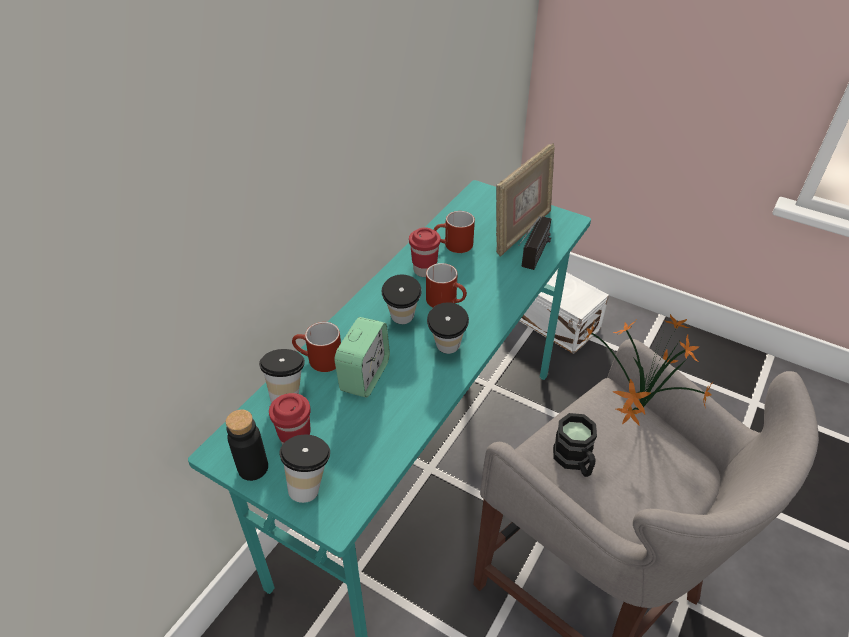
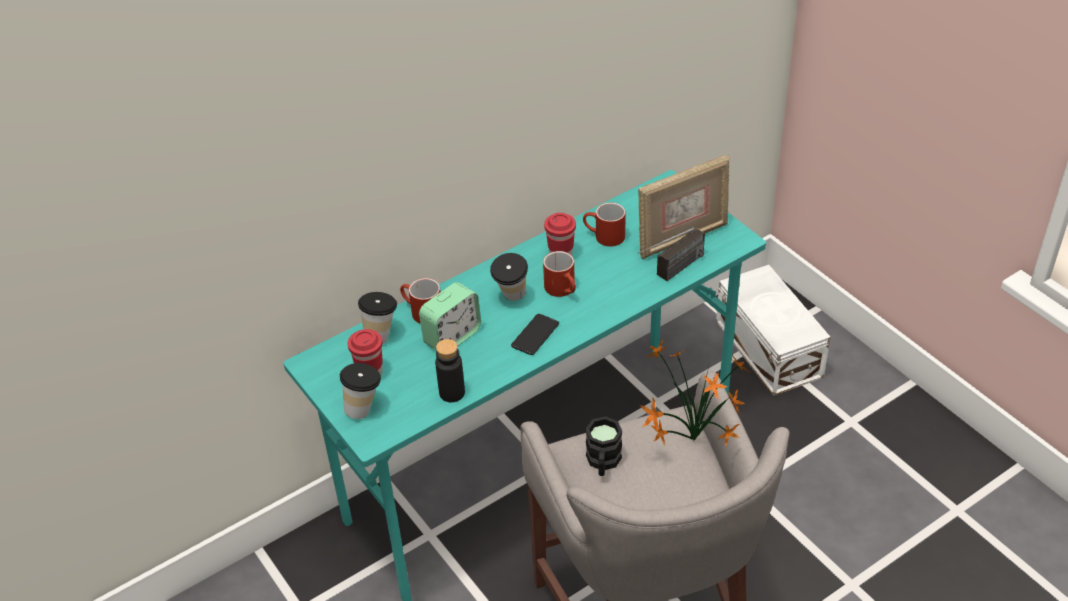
camera: 25 degrees right, 0 degrees up
black bottle [226,410,268,481] -> black bottle moved to [435,339,465,402]
cup [427,302,469,354] -> phone [511,314,559,355]

